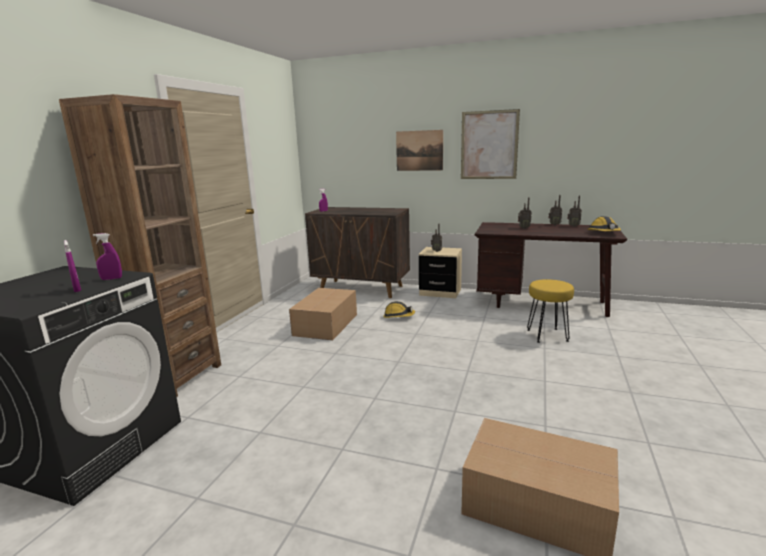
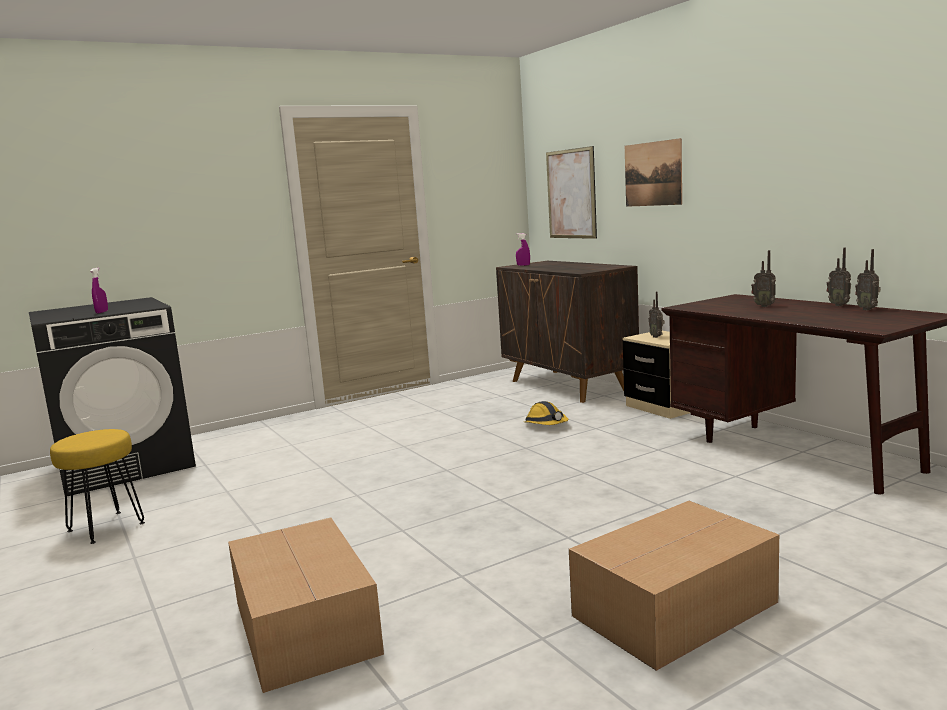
camera: 40 degrees right, 5 degrees down
brown bookcase [59,94,221,397] -> none
purple spray bottle [93,233,122,280] -> none
cardboard box [289,288,357,340] -> cardboard box moved to [569,501,779,671]
picture [461,109,520,179] -> picture moved to [546,146,597,239]
yellow stool [527,279,574,343] -> yellow stool moved to [50,429,145,544]
hard hat [587,216,621,231] -> none

